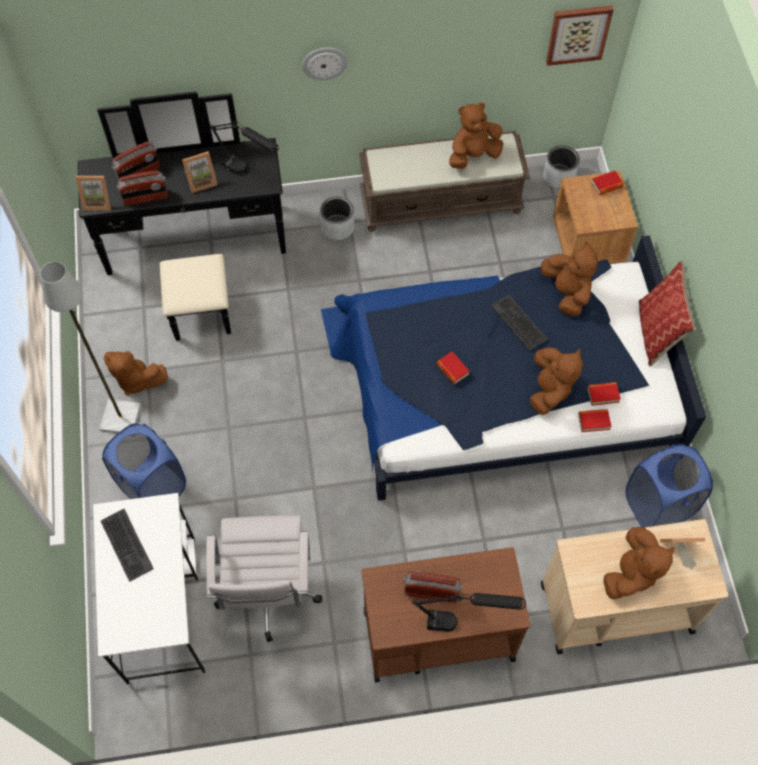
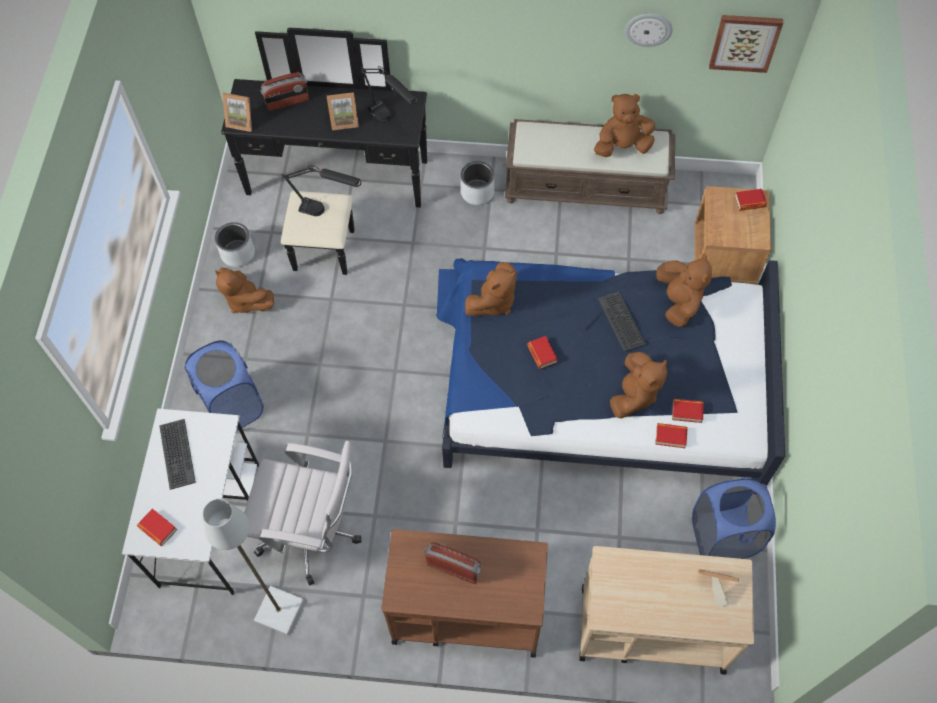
camera: 15 degrees right, 0 degrees up
grey floor lamp [40,261,141,433] -> grey floor lamp moved to [203,499,304,635]
radio [117,170,168,206] -> none
white office chair [206,515,322,642] -> white office chair turned 90 degrees counterclockwise [244,441,361,586]
wall clock [302,48,348,80] -> wall clock moved to [625,14,673,47]
black table lamp [411,593,526,632] -> black table lamp moved to [282,166,361,216]
grey planter [543,146,580,189] -> grey planter moved to [215,222,255,267]
brown plush toy [604,527,674,599] -> brown plush toy moved to [465,262,518,316]
pillow [639,260,696,367] -> none
none -> book [137,508,177,546]

